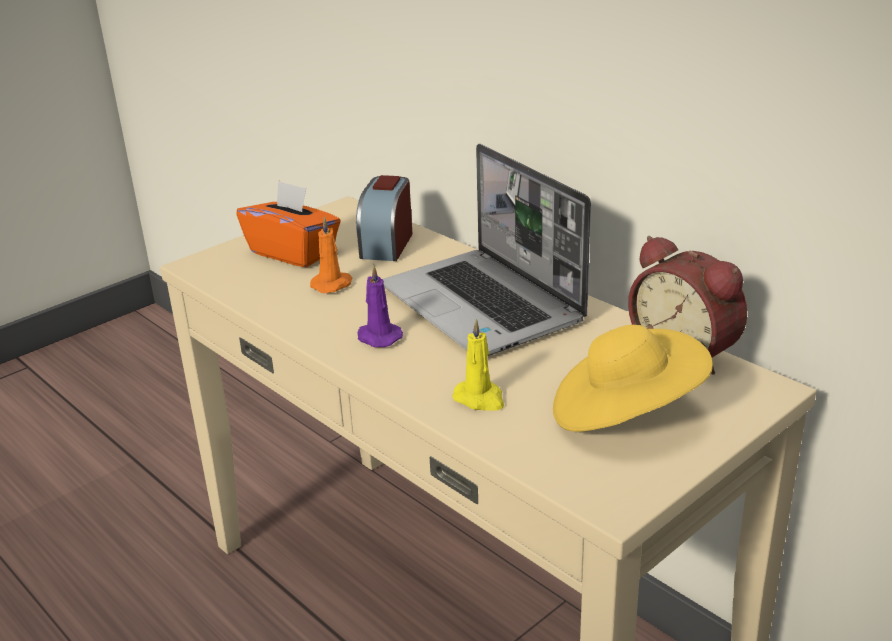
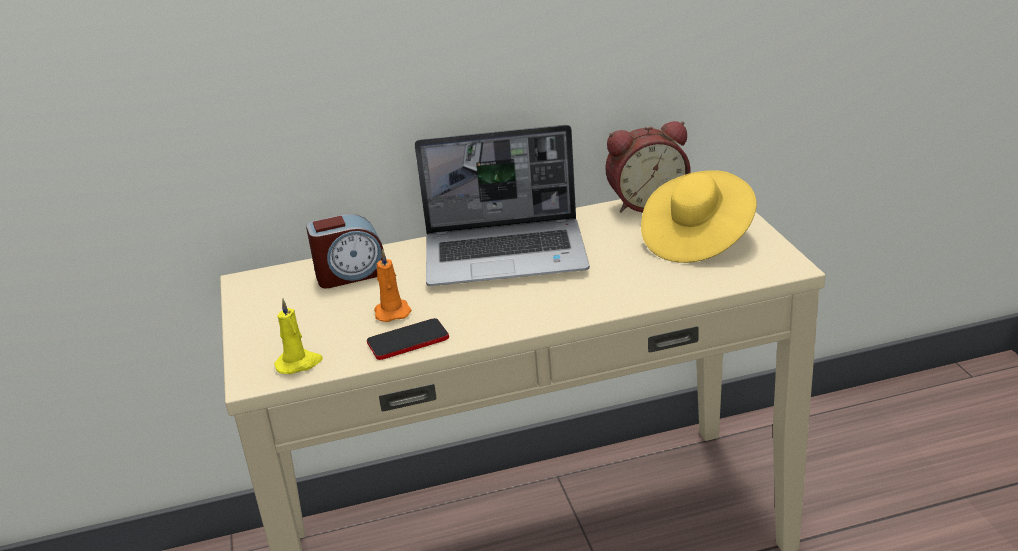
camera: 60 degrees left, 0 degrees up
orange tissue box [236,180,341,268] -> none
alarm clock [356,175,413,261] -> alarm clock turned 60 degrees counterclockwise [306,214,384,288]
purple candle [358,264,403,347] -> none
yellow candle [452,319,504,411] -> yellow candle moved to [274,299,323,374]
none -> phone [367,318,449,360]

